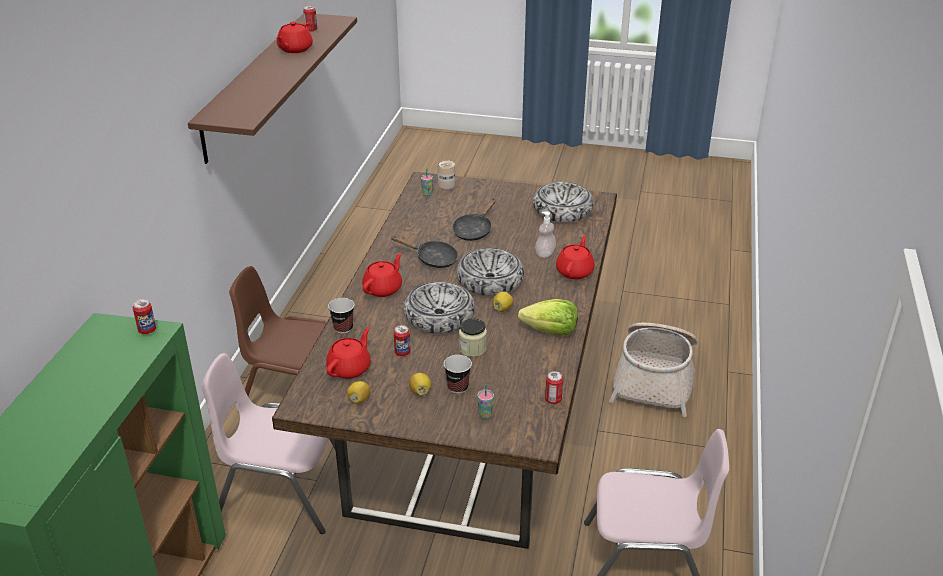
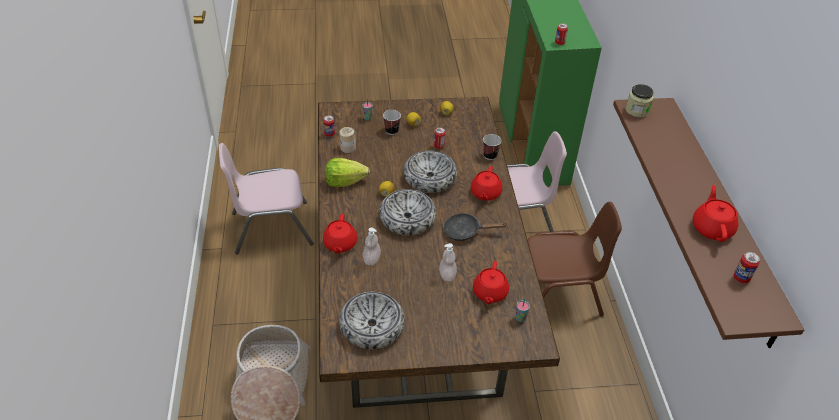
camera: 160 degrees right, 10 degrees up
red teapot [326,328,371,379] -> red teapot moved to [473,261,509,304]
can [437,160,455,189] -> can moved to [339,127,356,153]
black frying pan [452,198,496,241] -> soap dispenser [439,243,457,281]
jar [459,318,487,357] -> jar moved to [626,84,654,118]

